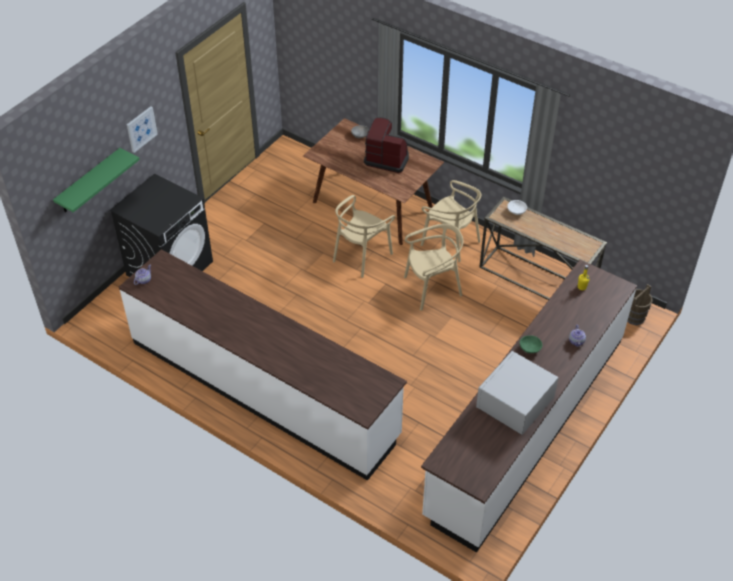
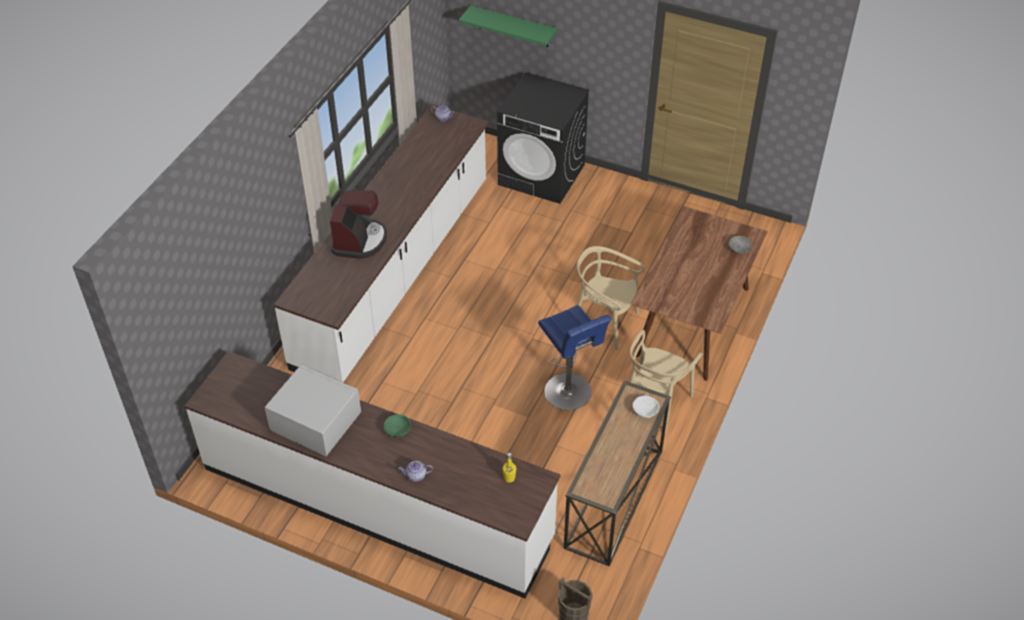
camera: 80 degrees right, 0 degrees up
picture [127,106,158,153] -> none
coffee machine [364,117,409,173] -> coffee machine moved to [330,190,387,259]
beige chair [404,224,464,311] -> blue stool [538,305,611,410]

